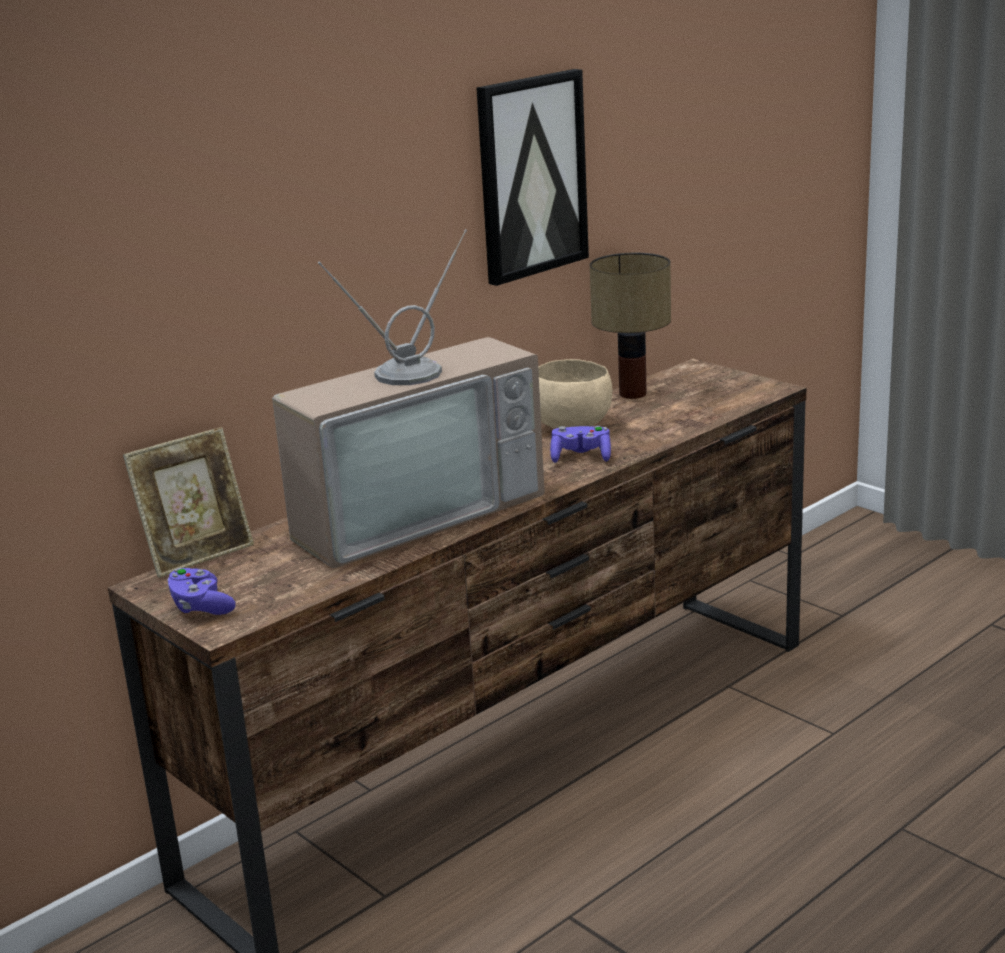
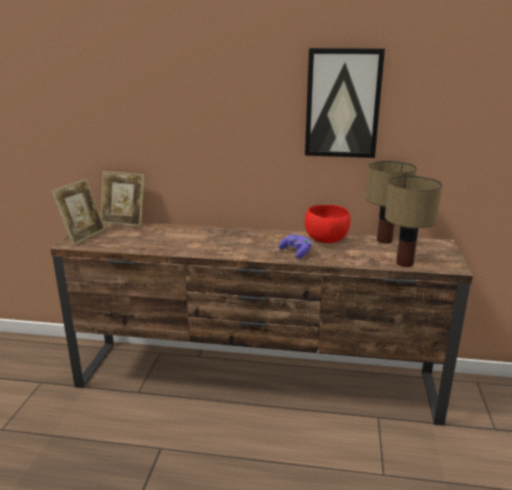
camera: 50 degrees right, 0 degrees up
purple game controller [168,568,236,615] -> picture frame [51,179,106,245]
television [272,229,545,568] -> none
beige bowl [538,359,613,429] -> red bowl [305,205,351,243]
none -> table lamp [385,176,442,267]

